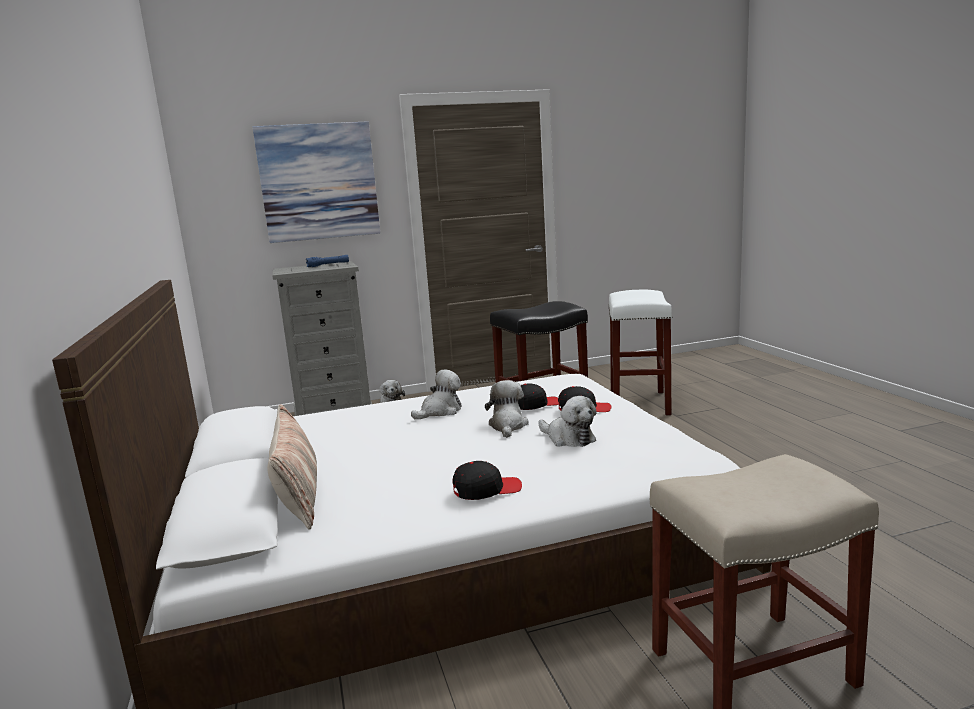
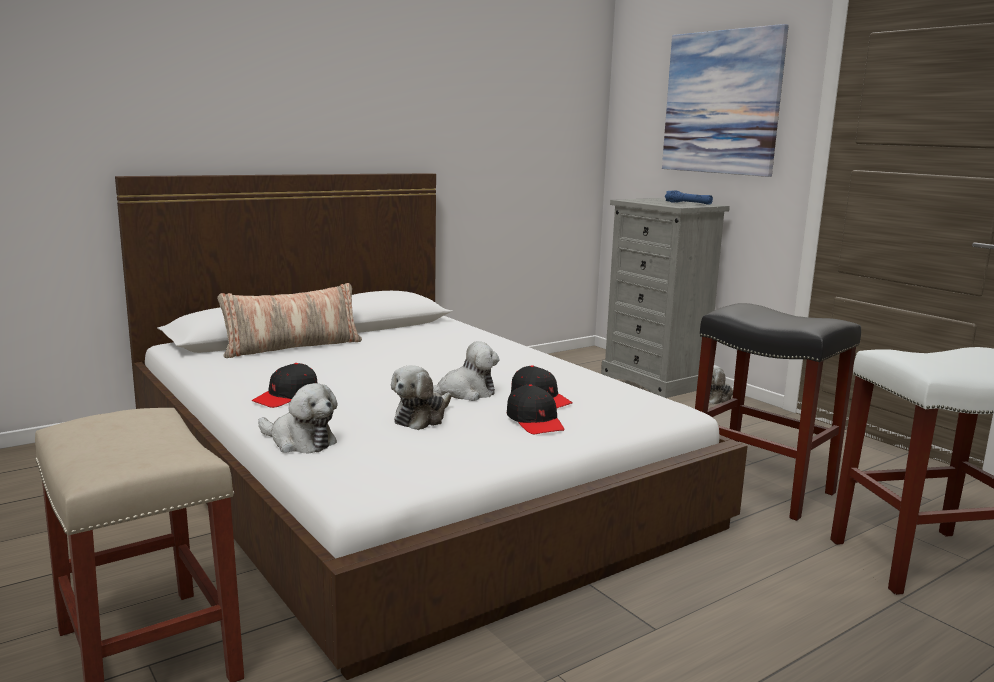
camera: 70 degrees right, 0 degrees up
plush toy [411,369,462,419] -> plush toy moved to [258,383,337,454]
black cap [453,461,522,500] -> black cap turned 75 degrees clockwise [251,363,317,408]

